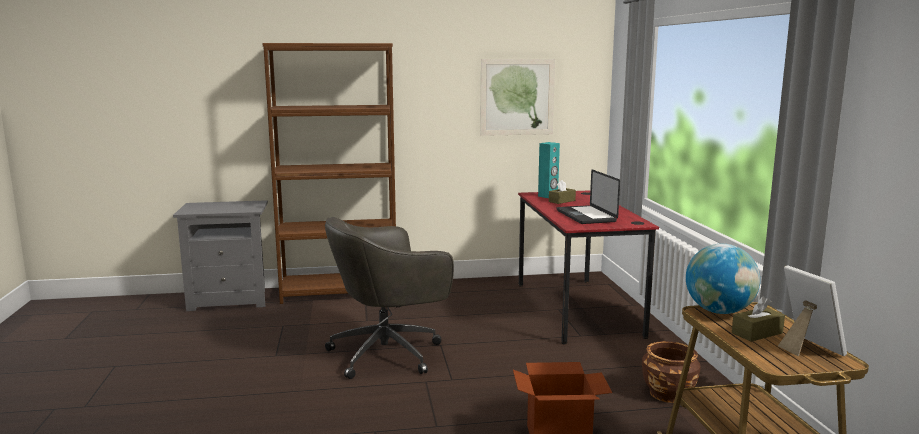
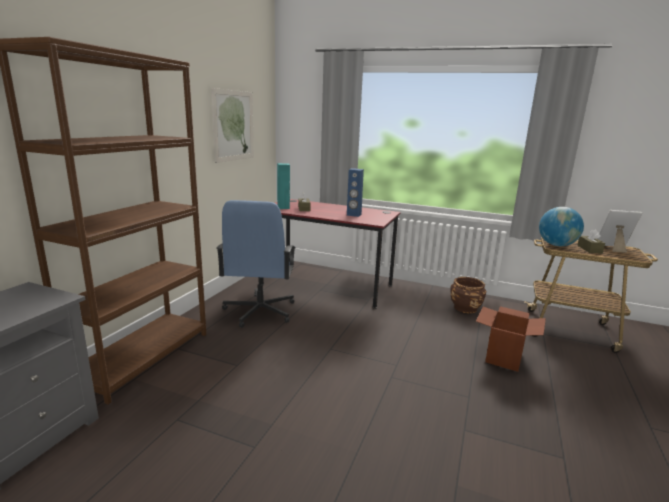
camera: 60 degrees left, 5 degrees up
grey office chair [325,217,454,379] -> none
laptop [556,169,620,224] -> blue speaker [347,168,364,217]
none -> blue office chair [216,200,296,328]

